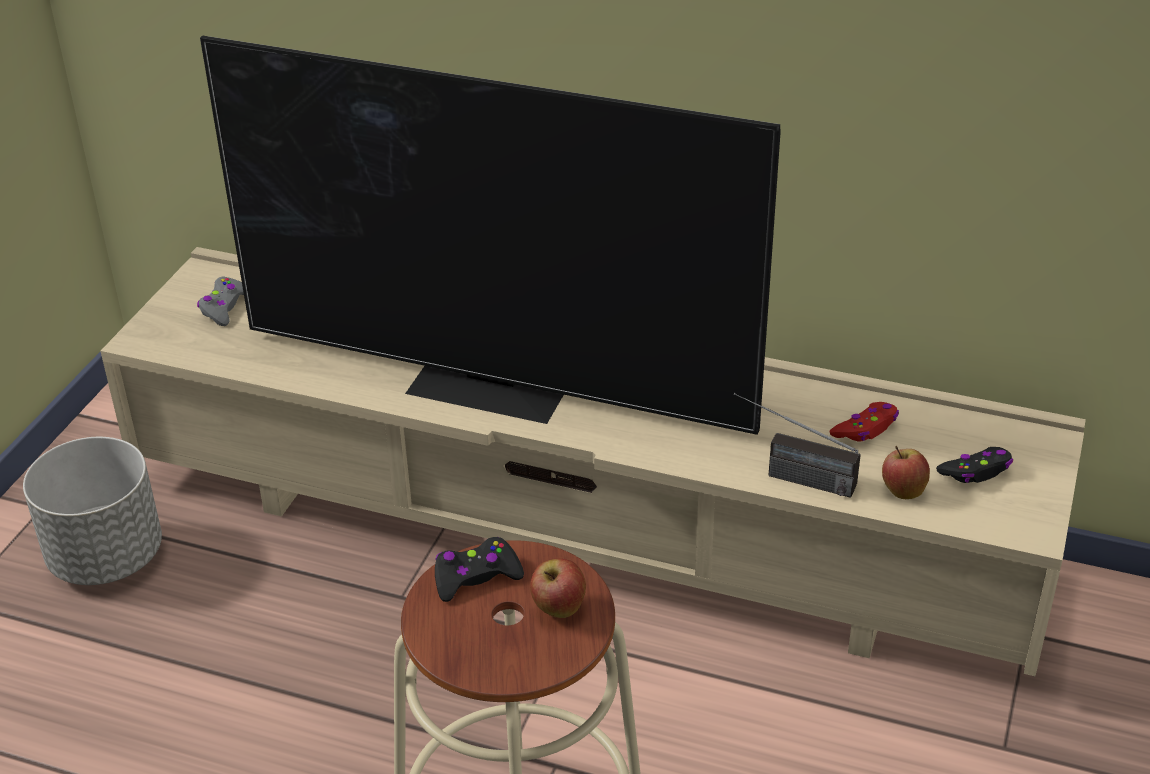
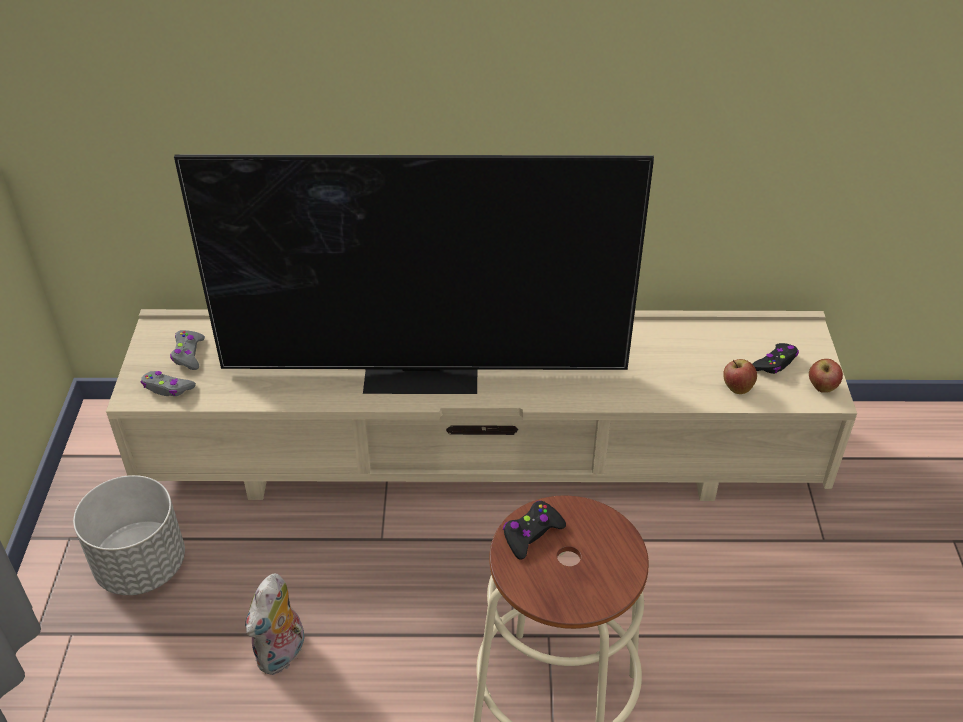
camera: 20 degrees left, 5 degrees up
apple [530,558,586,618] -> apple moved to [809,359,843,393]
radio [733,393,861,498] -> none
red game controller [830,402,899,442] -> none
none -> grey game controller [141,371,196,396]
none -> plush toy [245,574,305,675]

